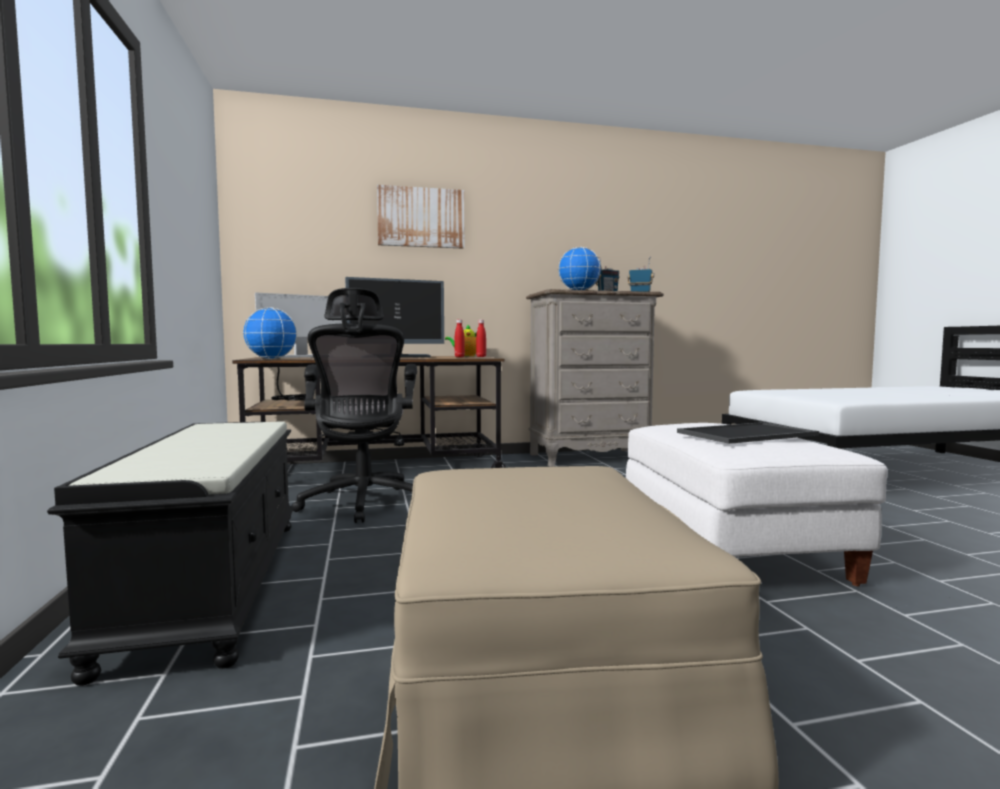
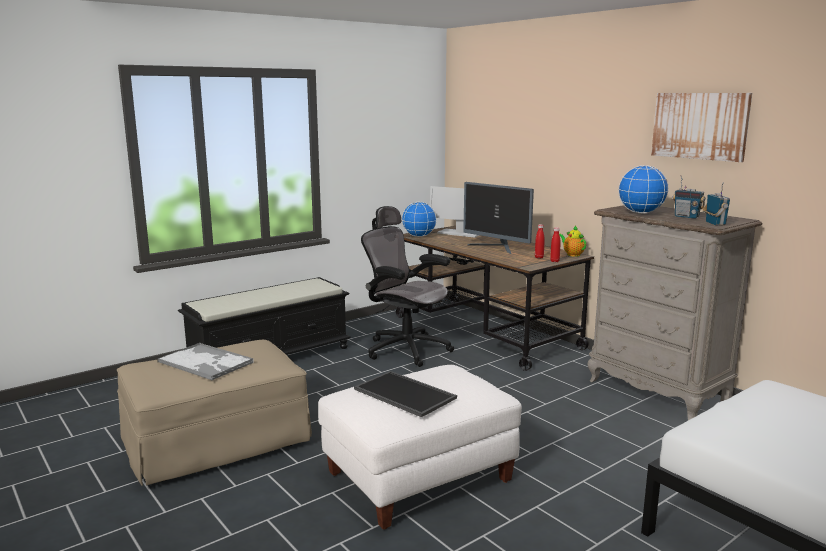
camera: 65 degrees right, 10 degrees up
office chair [291,288,417,523] -> office chair turned 75 degrees clockwise [361,206,454,367]
picture [377,185,464,249] -> picture moved to [651,93,752,162]
none -> tray [158,343,254,381]

